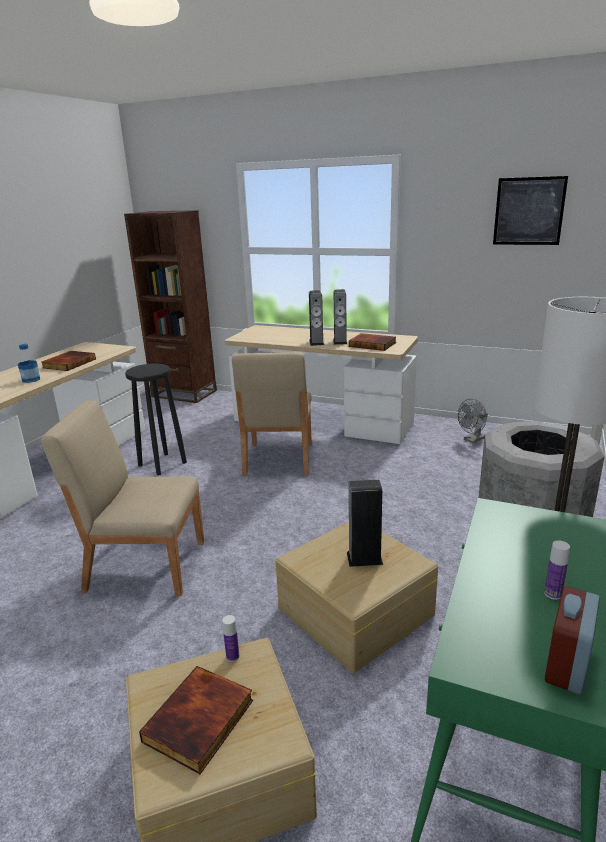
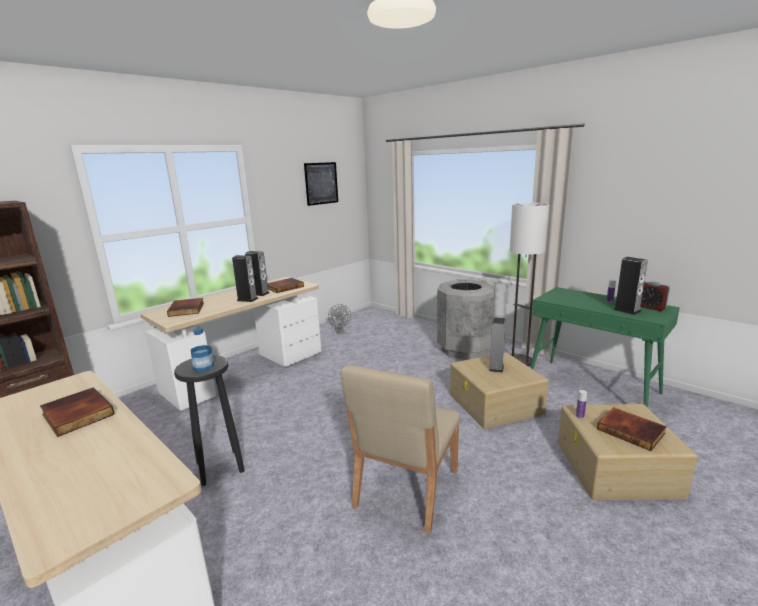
camera: 70 degrees left, 5 degrees down
bottle [18,344,40,383] -> bottle moved to [191,328,214,372]
beige chair [232,352,312,476] -> none
none -> book [167,298,204,317]
none -> speaker [613,257,648,315]

